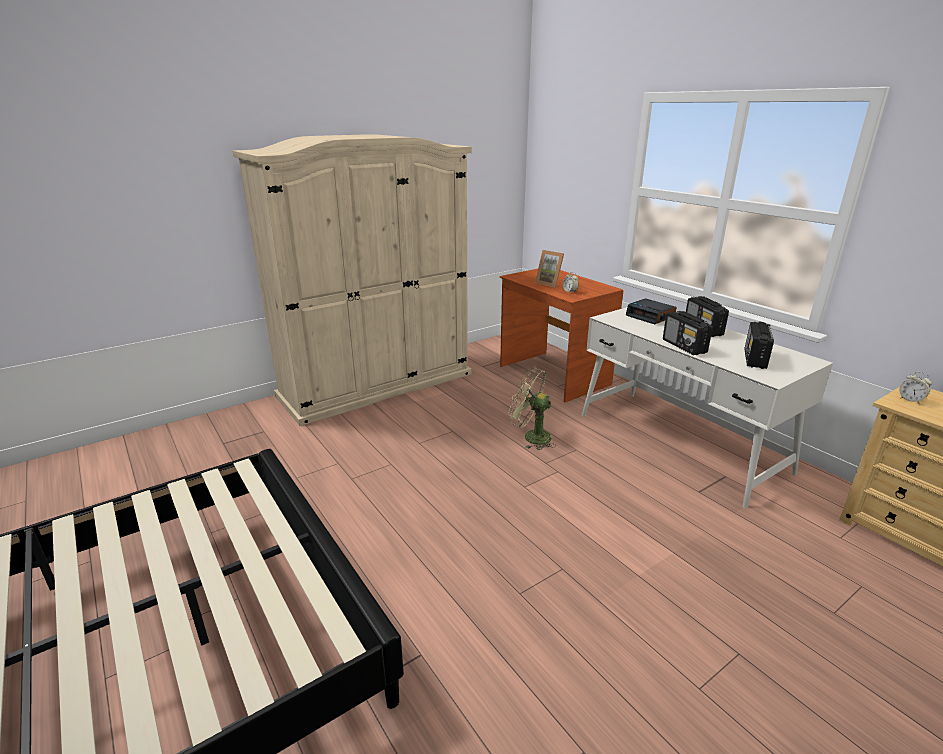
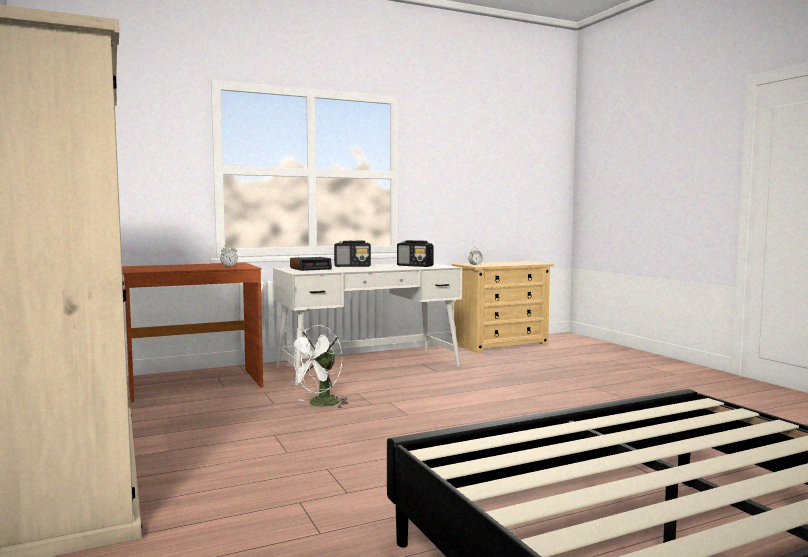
camera: 80 degrees left, 20 degrees down
green fan [509,368,556,450] -> white fan [286,325,349,408]
picture frame [535,250,564,288] -> none
radio [663,311,713,355] -> none

